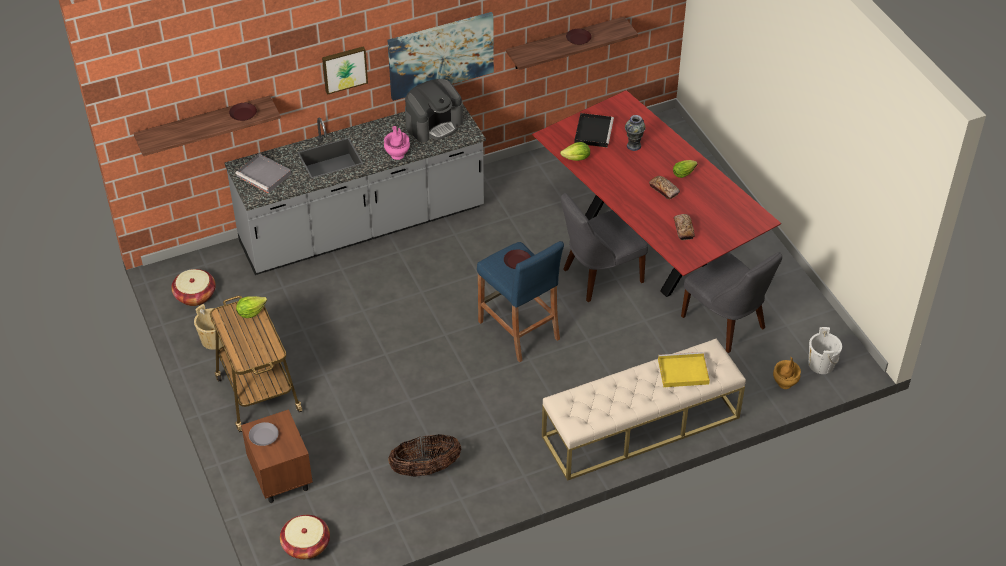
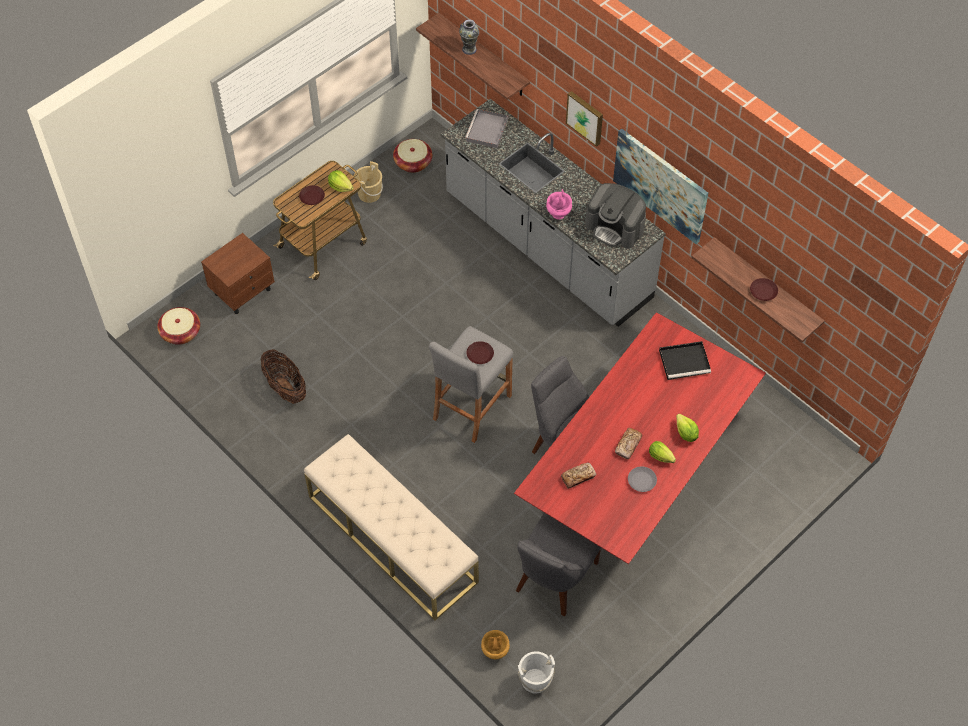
camera: 70 degrees right, 10 degrees up
brown plate [229,103,257,121] -> brown plate moved to [299,185,325,205]
grey plate [249,422,279,446] -> grey plate moved to [628,466,657,492]
blue stool [477,241,564,362] -> grey stool [429,326,513,443]
lettuce [560,142,590,161] -> lettuce moved to [676,414,699,442]
vase [625,115,645,151] -> vase moved to [459,19,479,55]
yellow tray [658,352,710,387] -> none

